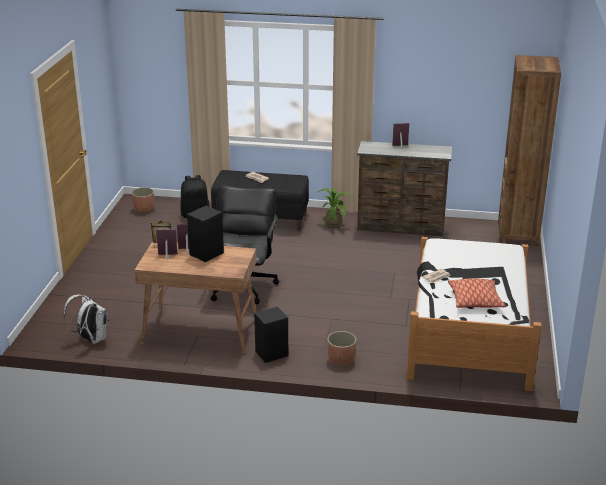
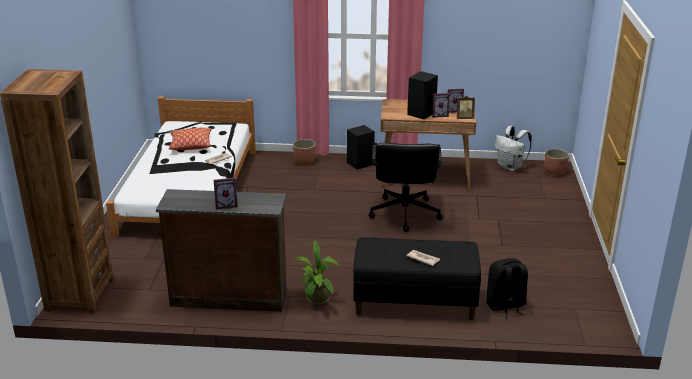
camera: 175 degrees right, 0 degrees up
planter [131,187,154,213] -> planter moved to [544,149,569,175]

